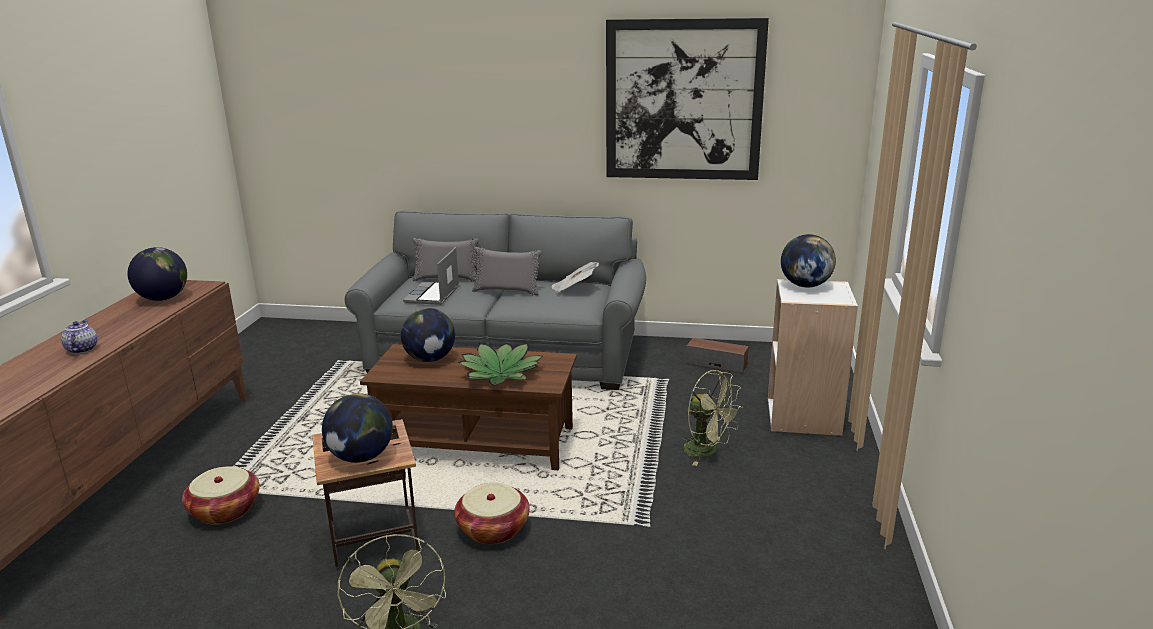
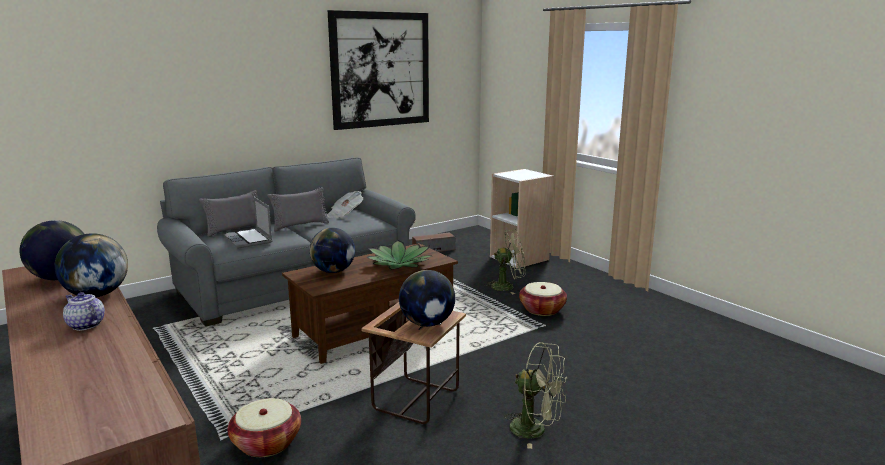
camera: 45 degrees left, 5 degrees down
basket [454,483,530,544] -> basket moved to [519,282,567,316]
globe [781,234,836,287] -> globe moved to [54,233,128,297]

